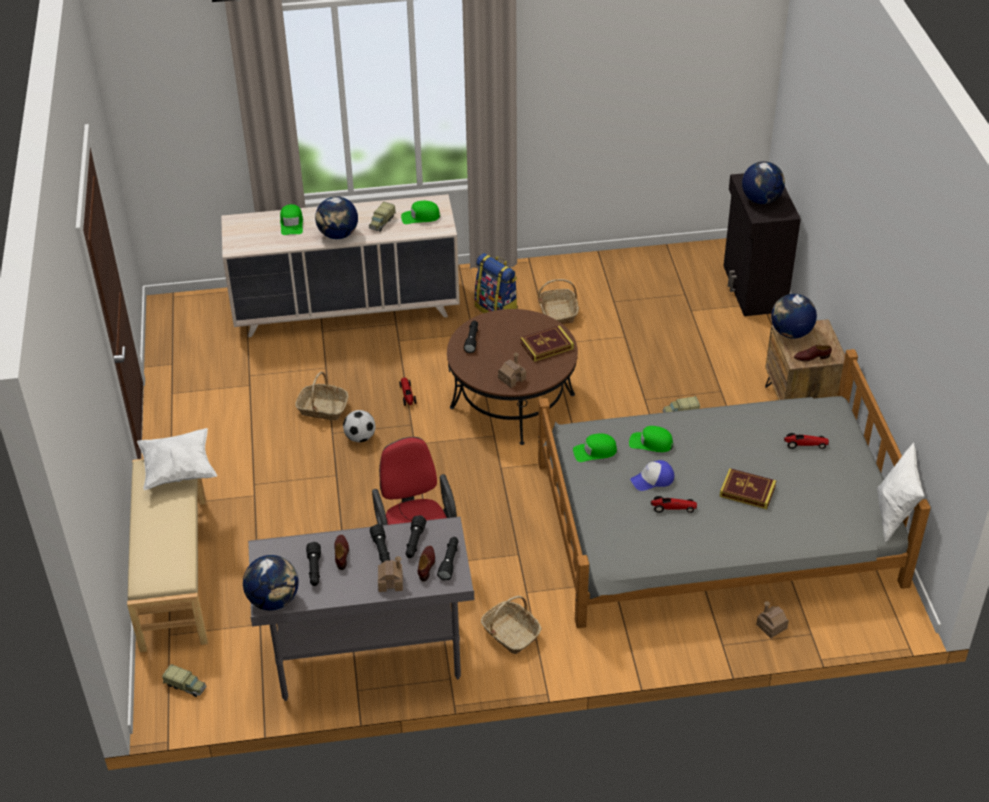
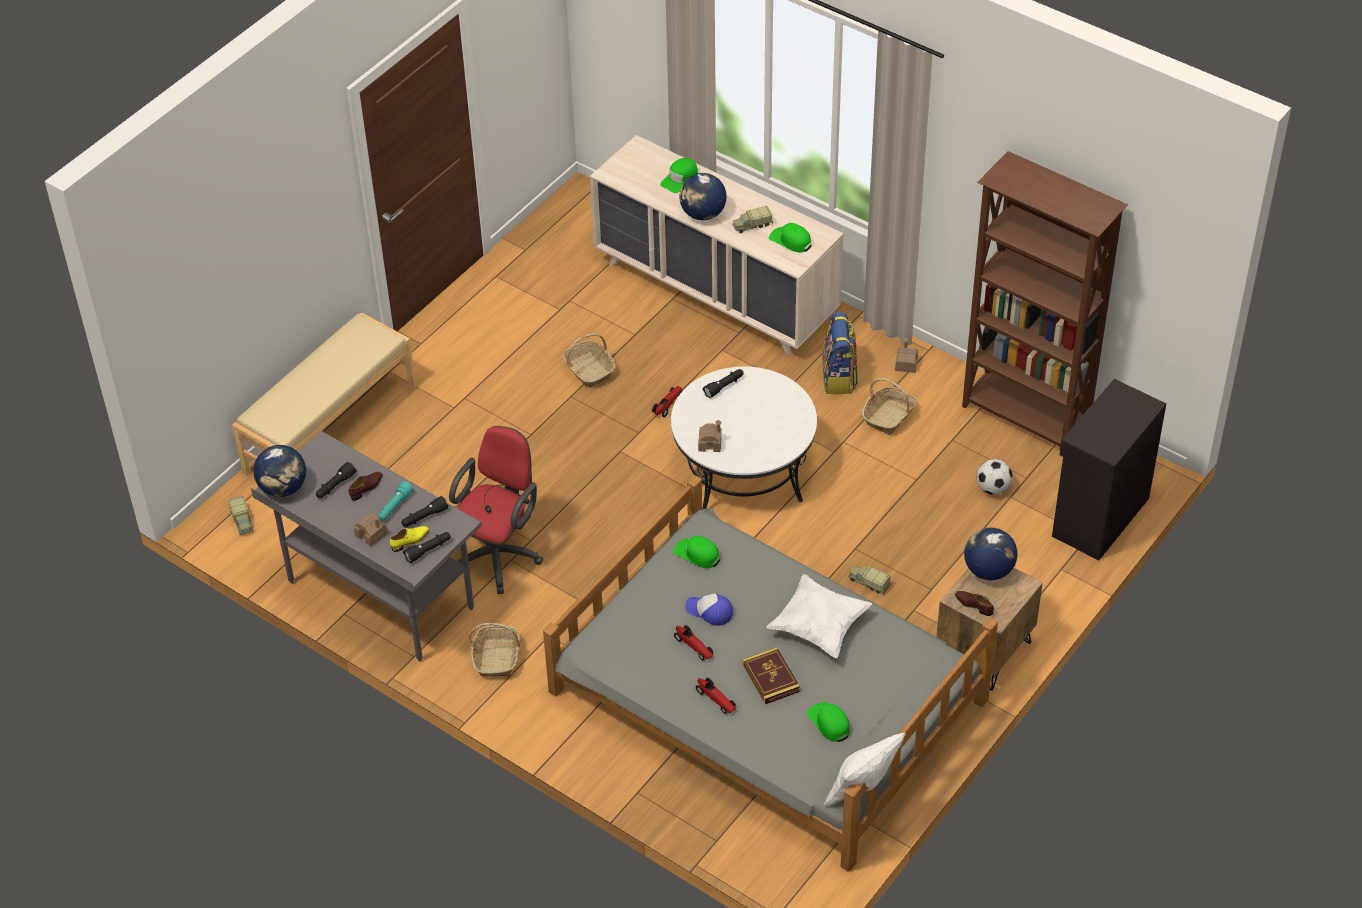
camera: 45 degrees right, 5 degrees up
white pillow [137,428,217,490] -> white pillow moved to [767,574,872,658]
football [343,410,376,442] -> football moved to [977,459,1013,495]
black flashlight [370,524,390,563] -> turquoise flashlight [378,481,414,521]
brown shoe [418,546,435,582] -> yellow shoe [390,526,429,552]
brown coffee table [447,309,578,445] -> white coffee table [671,367,817,509]
book [520,325,574,362] -> none
green cap [629,426,673,452] -> green cap moved to [807,702,850,742]
globe [742,161,785,204] -> none
toy house [756,601,789,638] -> toy house moved to [895,337,918,373]
toy car [784,433,829,449] -> toy car moved to [696,678,736,714]
none -> brown bookcase [962,151,1128,448]

